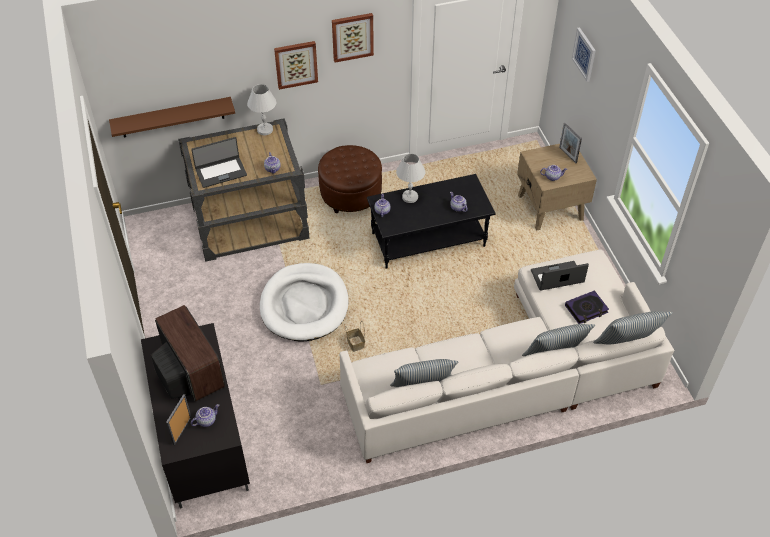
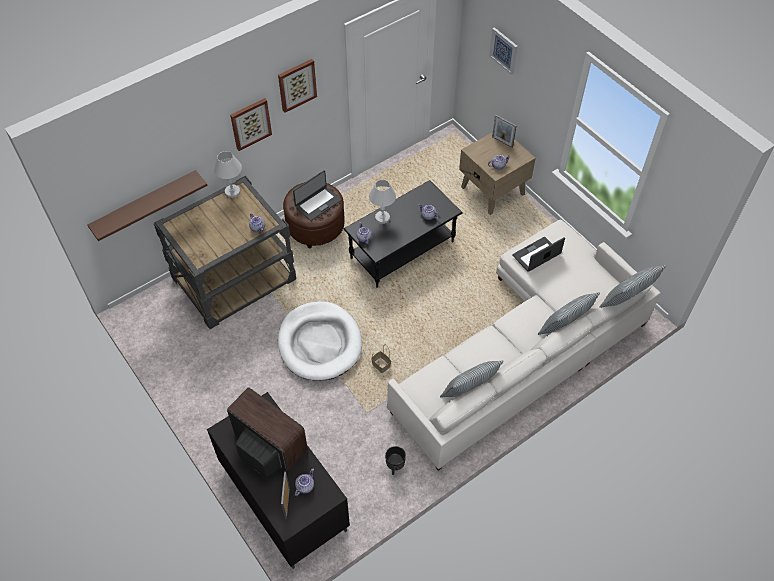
camera: 20 degrees left, 5 degrees up
laptop [191,137,247,188] -> laptop moved to [293,170,341,221]
book [565,290,609,324] -> none
none -> black planter [385,446,406,475]

